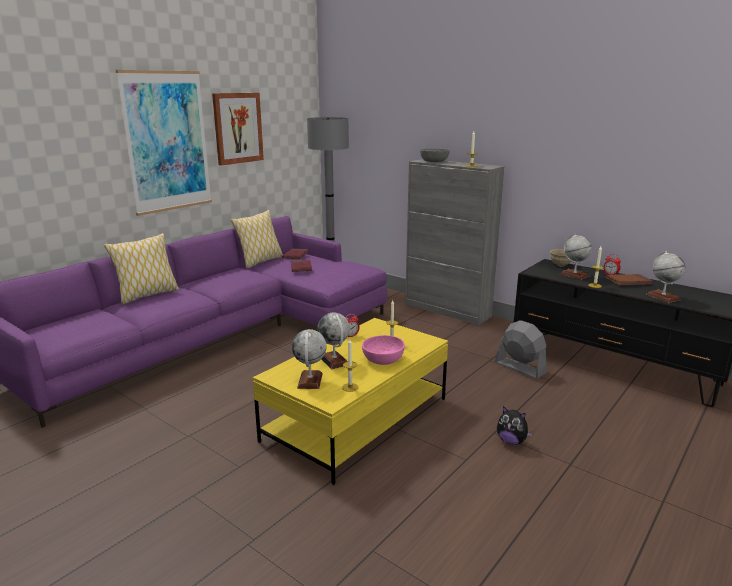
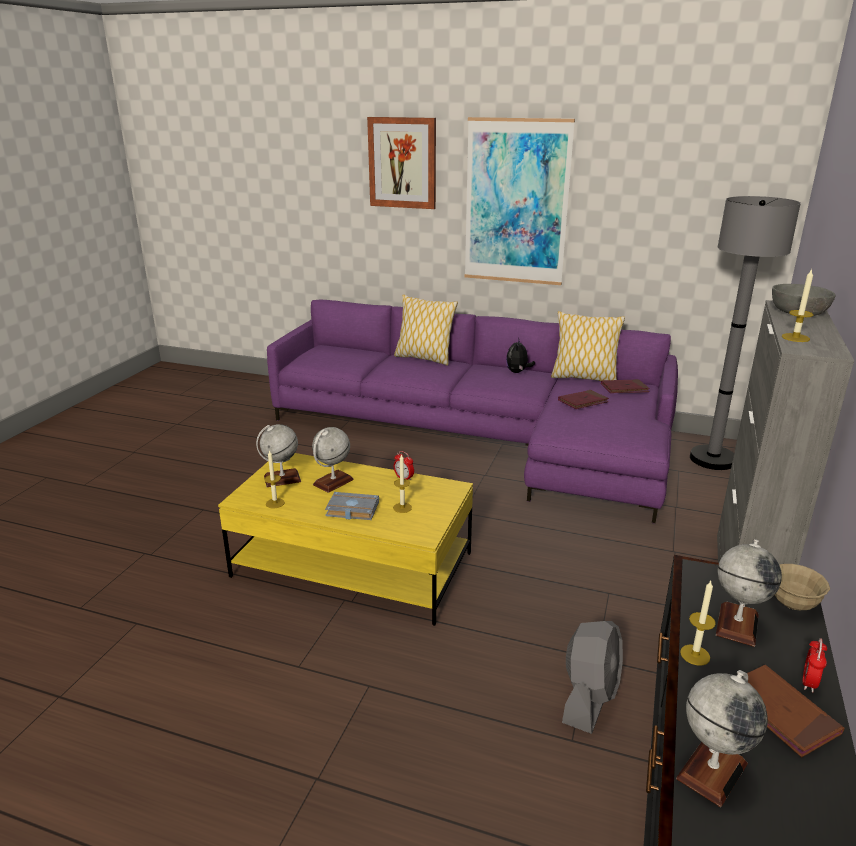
camera: 70 degrees right, 5 degrees up
picture [212,93,264,165] -> picture moved to [367,117,436,209]
pink bowl [362,335,405,365] -> grey book [325,492,379,520]
plush toy [497,406,533,445] -> plush toy moved to [506,337,535,373]

